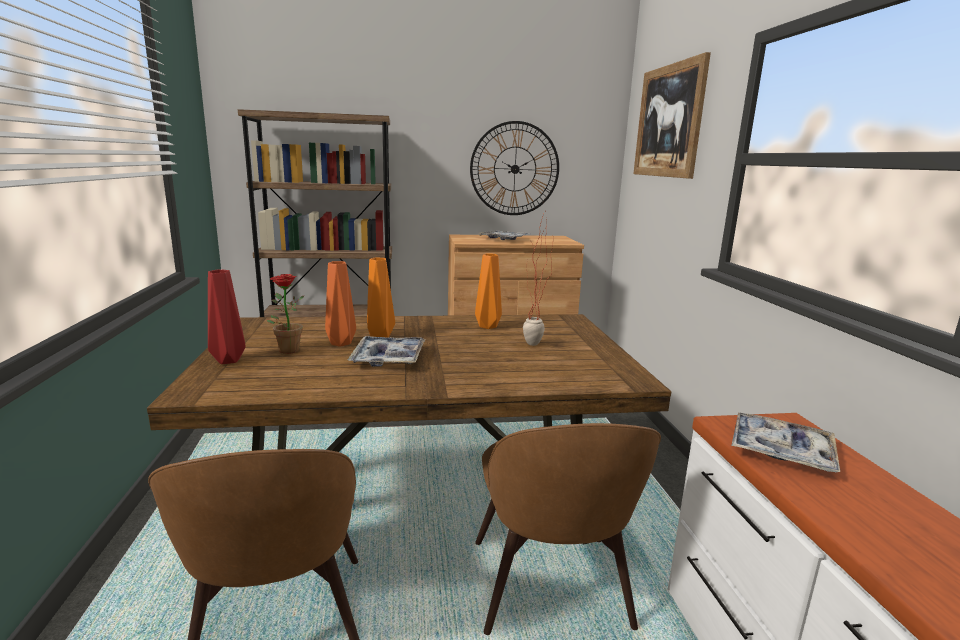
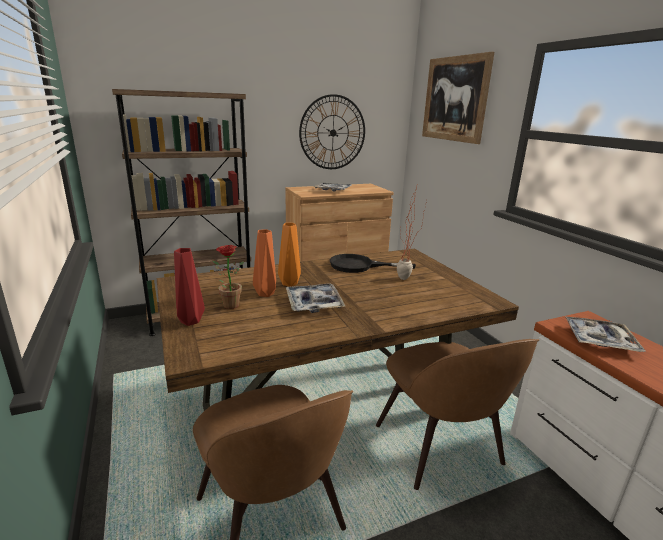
camera: 15 degrees left, 5 degrees up
orange vase [475,253,502,329] -> black frying pan [330,254,416,273]

